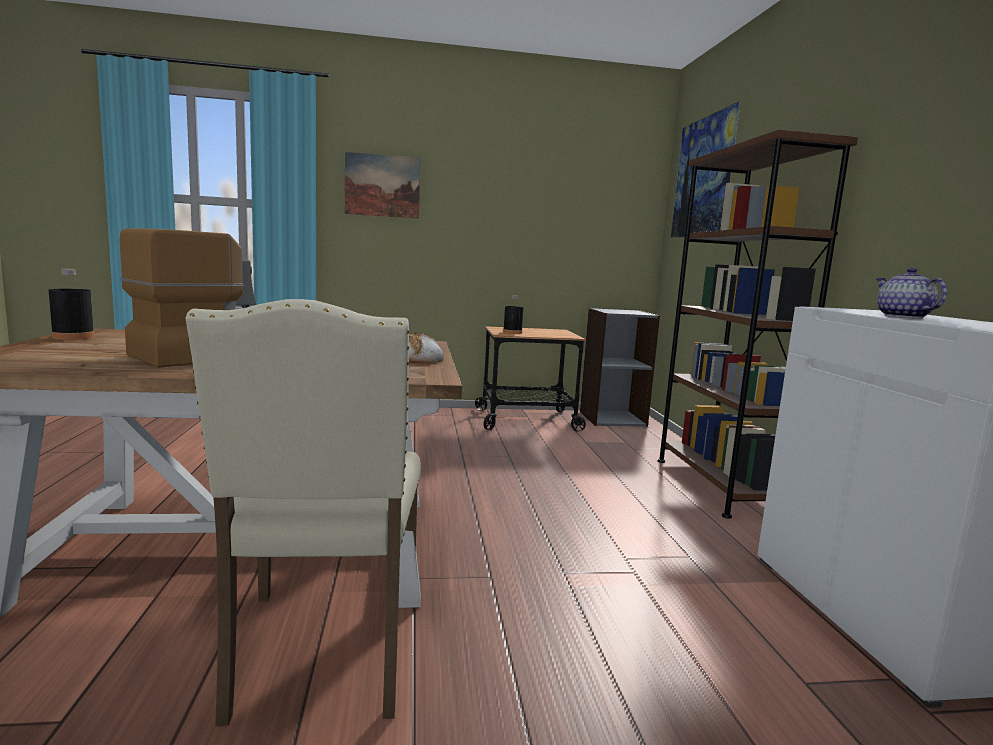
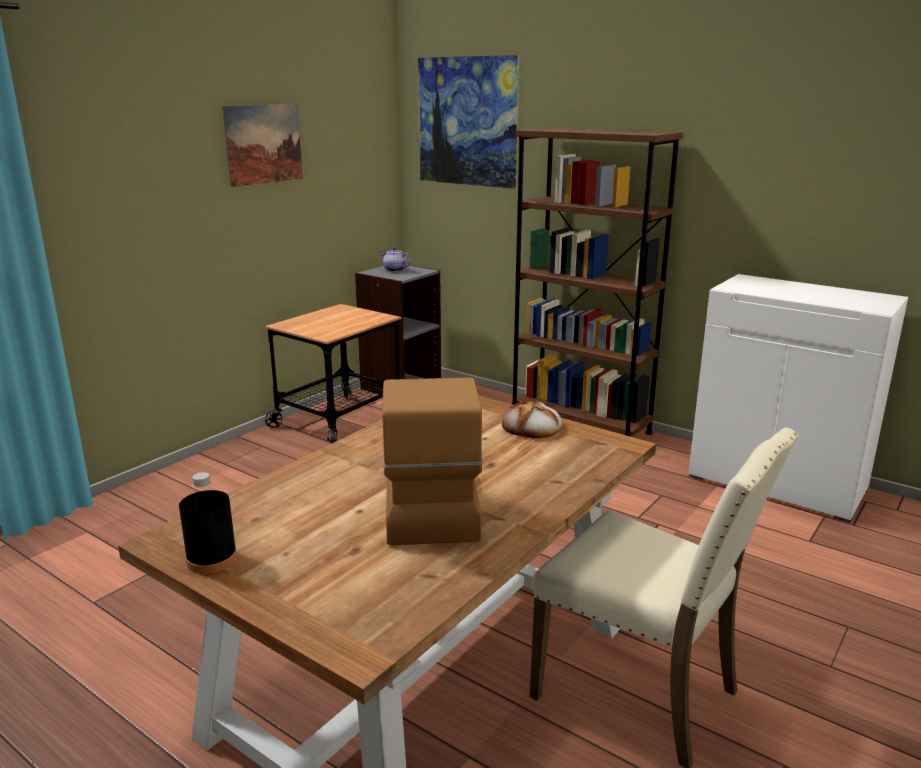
camera: 45 degrees left, 10 degrees up
picture [345,152,421,219] -> picture moved to [222,104,303,187]
black bottle [503,295,524,334] -> none
teapot [876,268,947,319] -> teapot moved to [379,247,410,272]

